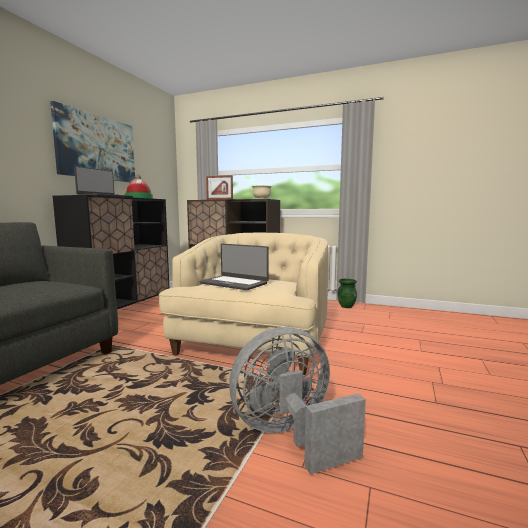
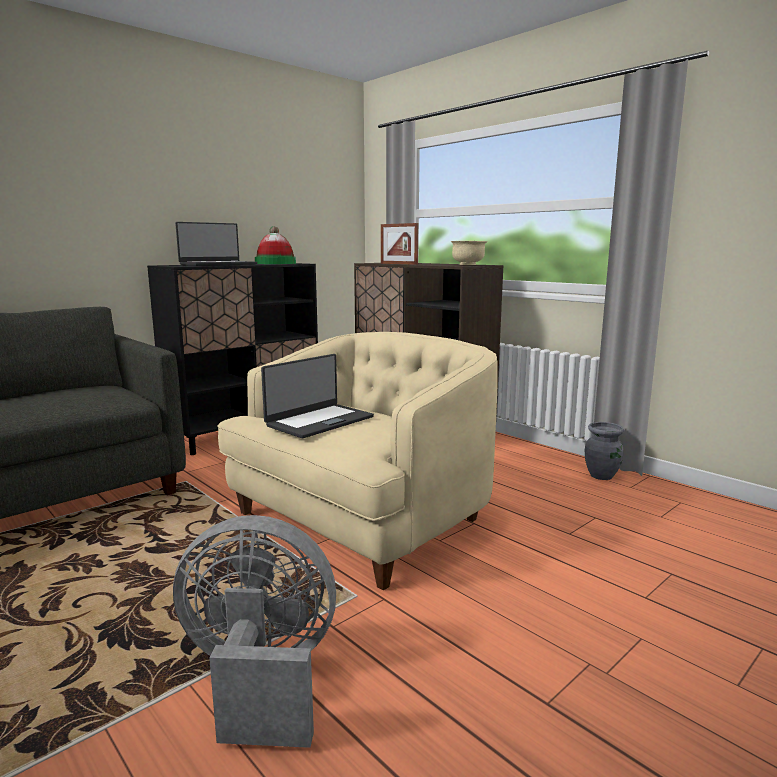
camera: 25 degrees right, 5 degrees up
picture [50,101,135,182] -> none
laptop [199,244,269,290] -> laptop turned 105 degrees counterclockwise [261,354,374,438]
green vase [337,278,357,308] -> grey vase [585,422,624,480]

